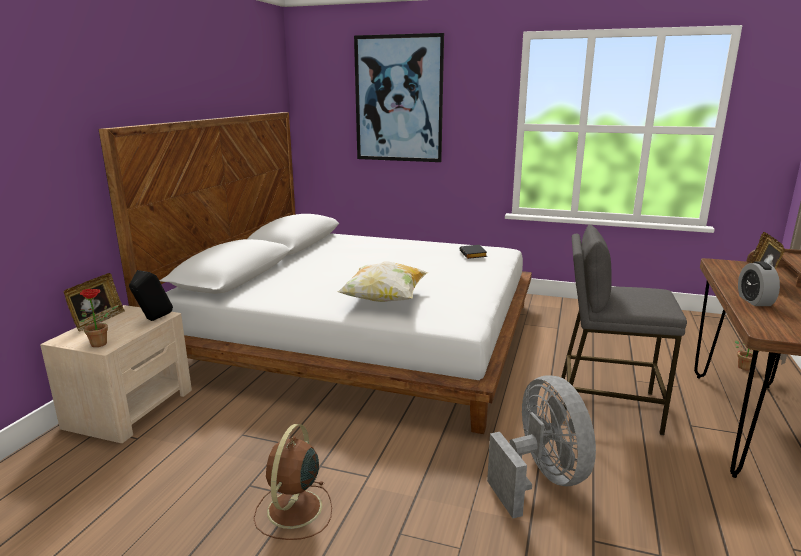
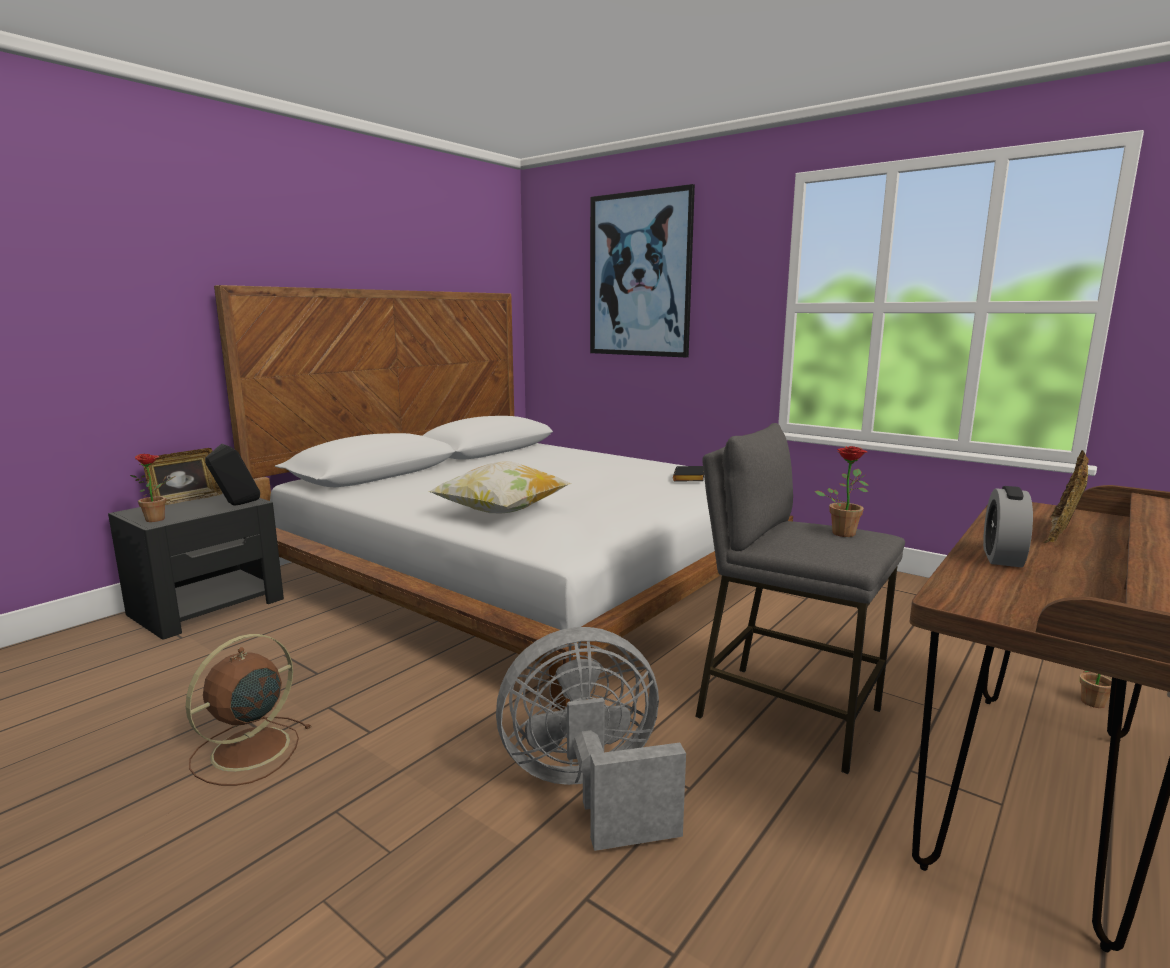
camera: 20 degrees right, 5 degrees down
beige nightstand [40,305,192,443] -> black nightstand [108,492,284,640]
grey fan [487,375,596,519] -> grey fan turned 105 degrees counterclockwise [496,627,686,851]
none -> potted plant [815,446,869,537]

